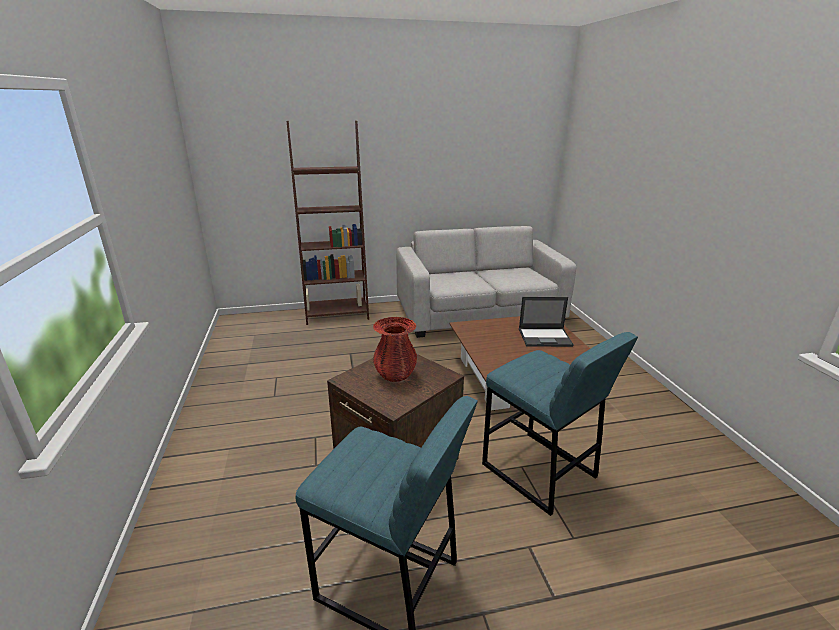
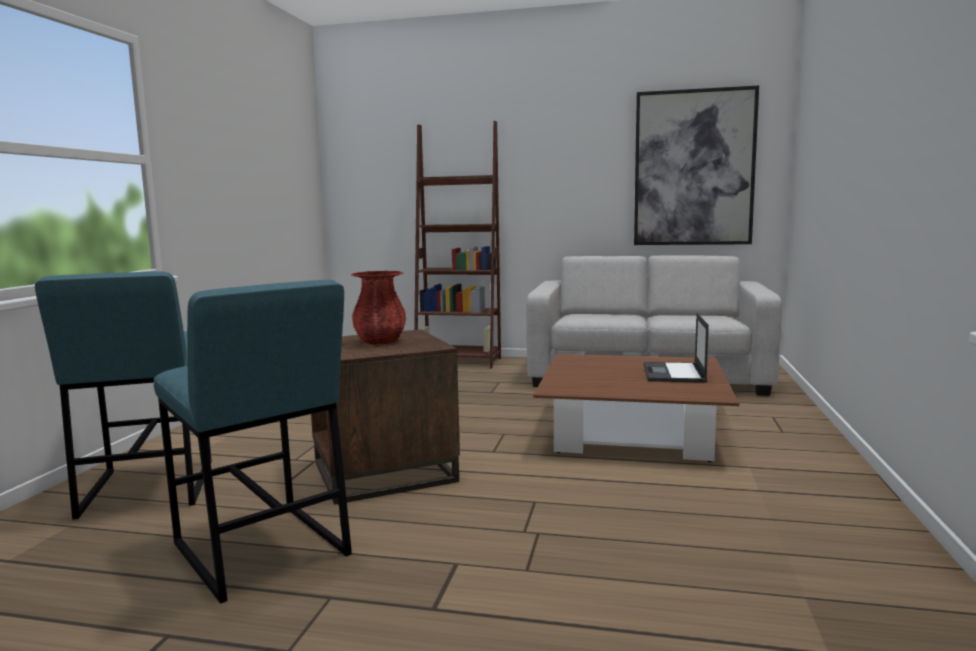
camera: 25 degrees right, 15 degrees down
blue stool [482,332,638,516] -> blue stool moved to [35,272,212,520]
laptop [519,297,574,347] -> laptop turned 75 degrees clockwise [644,313,709,383]
none -> picture [634,85,759,245]

